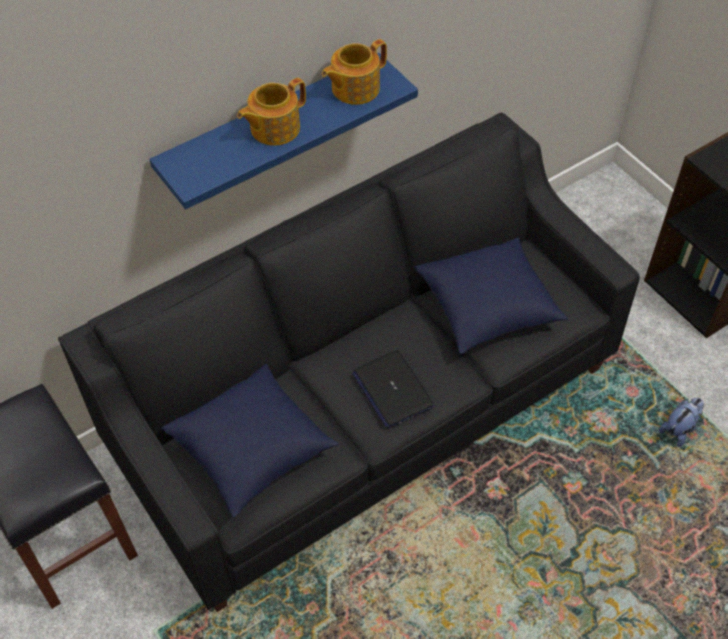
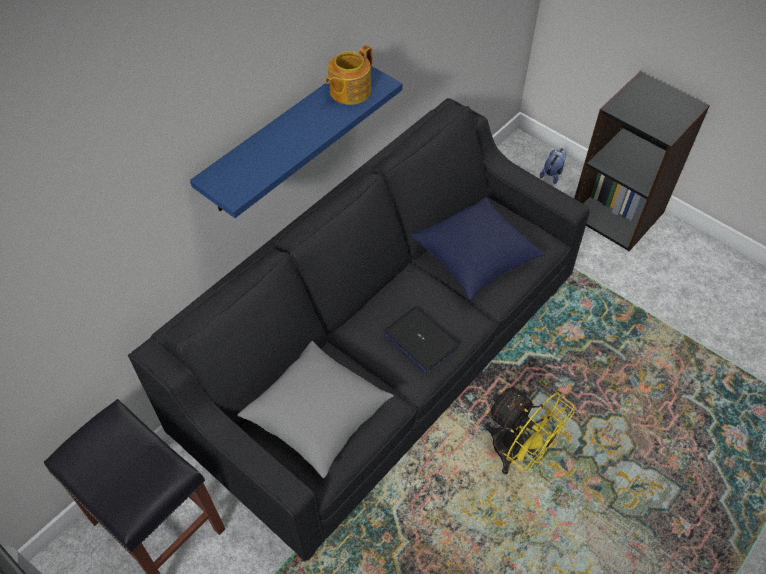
camera: 15 degrees left, 0 degrees up
blue pillow [161,364,339,517] -> grey pillow [238,341,394,478]
teapot [237,78,306,146] -> none
plush toy [659,398,704,447] -> plush toy moved to [540,148,566,184]
none -> yellow fan [484,387,575,474]

